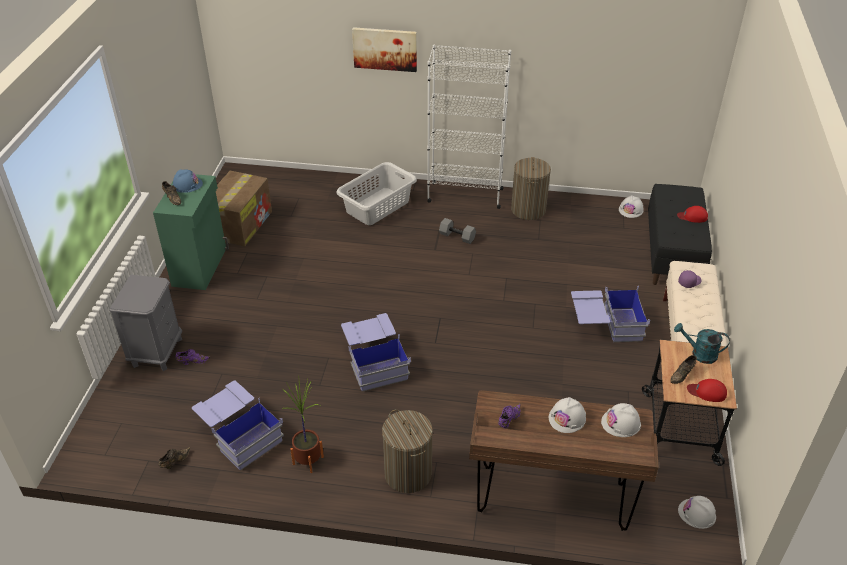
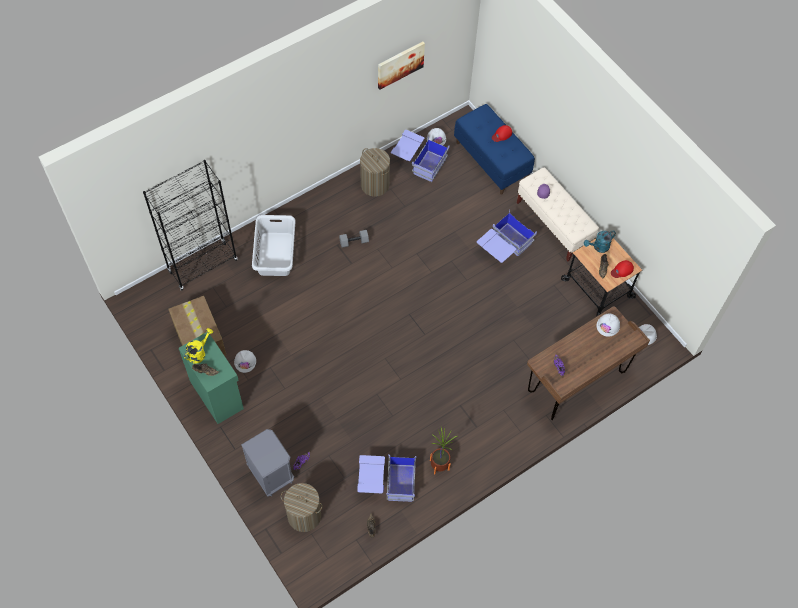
camera: 45 degrees left, 20 degrees up
blue hard hat [173,169,203,193] -> yellow watering can [184,328,213,364]
blue storage box [341,313,411,392] -> blue storage box moved to [391,130,449,182]
picture [352,27,417,72] -> picture moved to [378,42,425,90]
laundry basket [382,410,433,493] -> laundry basket moved to [281,483,322,532]
white bookcase [427,44,511,209] -> none
white hard hat [549,397,586,433] -> white hard hat moved to [234,350,256,373]
black bench [648,184,712,285] -> blue bench [454,104,535,195]
none -> black bookcase [143,160,238,290]

